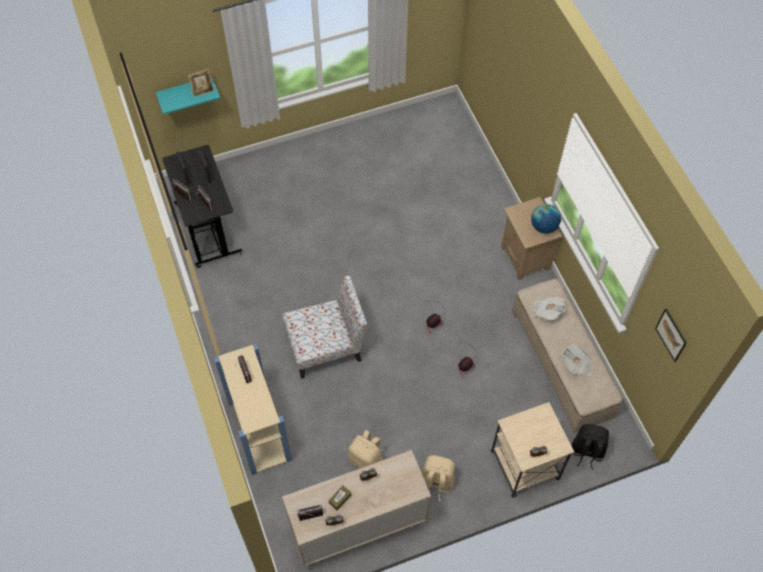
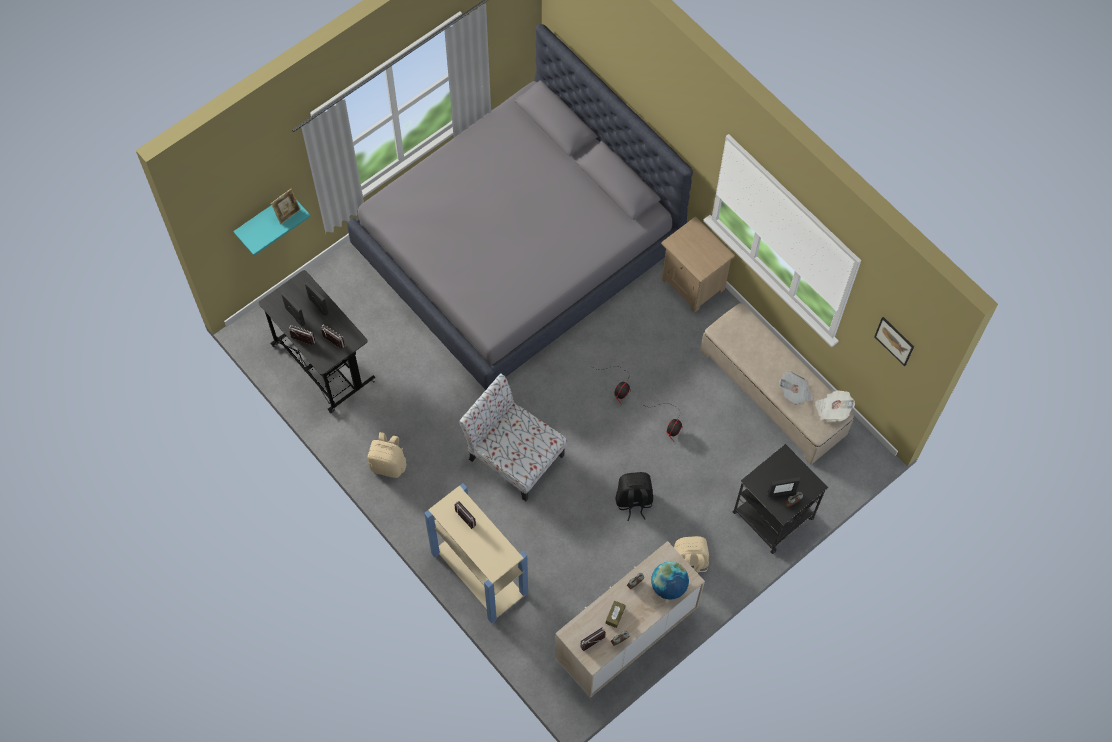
camera: 20 degrees left, 5 degrees up
chair [282,275,368,379] -> chair turned 105 degrees counterclockwise [459,373,567,501]
beige backpack [348,430,384,469] -> beige backpack moved to [367,432,406,478]
beige cart [491,402,574,498] -> black cart [733,444,828,554]
globe [531,204,561,234] -> globe moved to [651,562,689,600]
newspaper [533,296,566,320] -> newspaper moved to [815,390,855,421]
black backpack [572,424,609,470] -> black backpack moved to [615,472,653,521]
none -> grey bed [347,24,693,390]
none -> picture frame [767,477,800,498]

